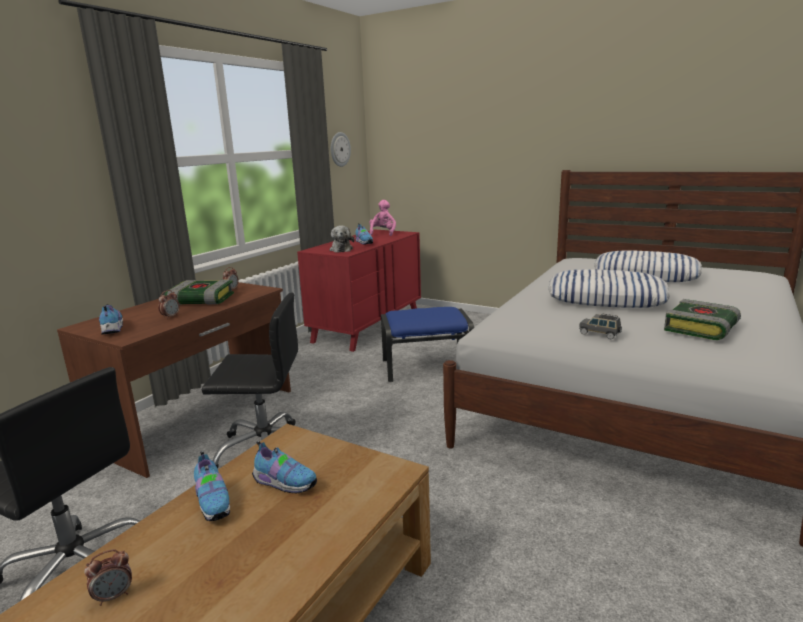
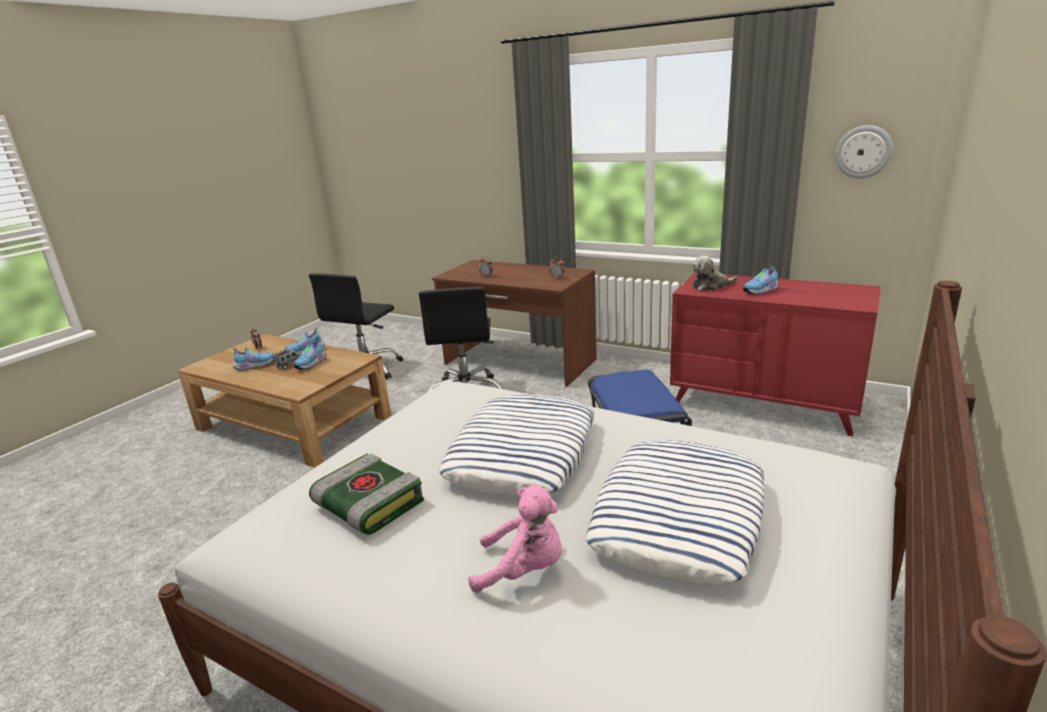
camera: 90 degrees right, 5 degrees up
shoe [99,304,123,335] -> shoe moved to [232,348,274,370]
book [165,279,234,305] -> none
pink plush toy [369,200,396,236] -> pink plush toy moved to [468,485,562,593]
grey toy car [579,313,622,339] -> grey toy car moved to [274,350,302,370]

